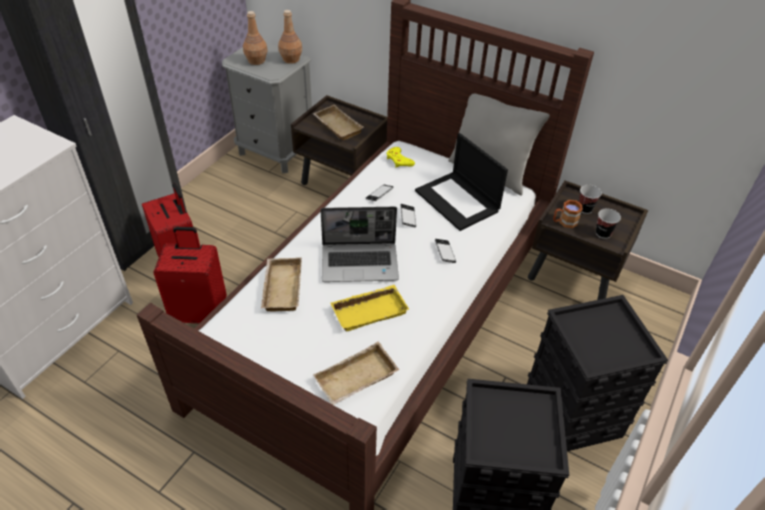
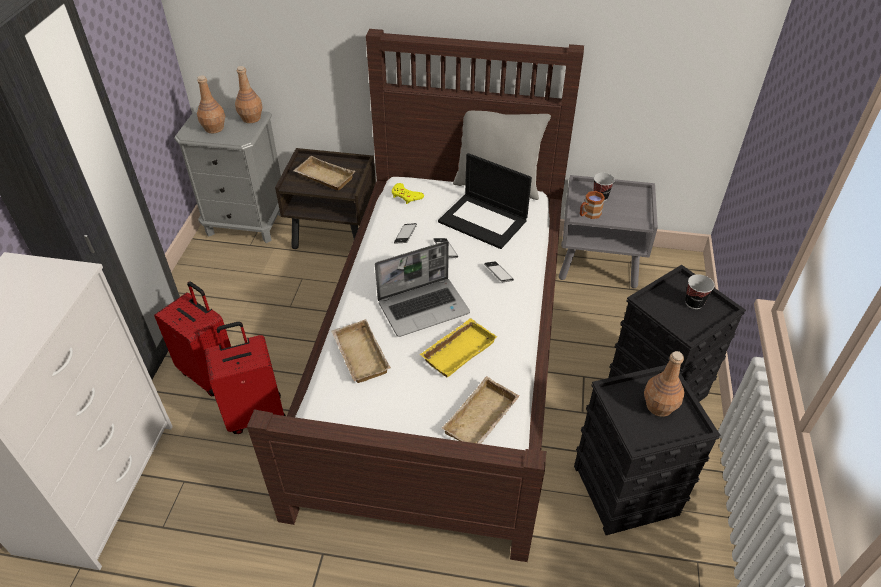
camera: 20 degrees left, 0 degrees up
brown nightstand [528,181,648,300] -> grey nightstand [559,175,658,288]
cup [596,208,621,239] -> cup moved to [685,274,714,309]
none -> brown bottle [644,351,685,417]

